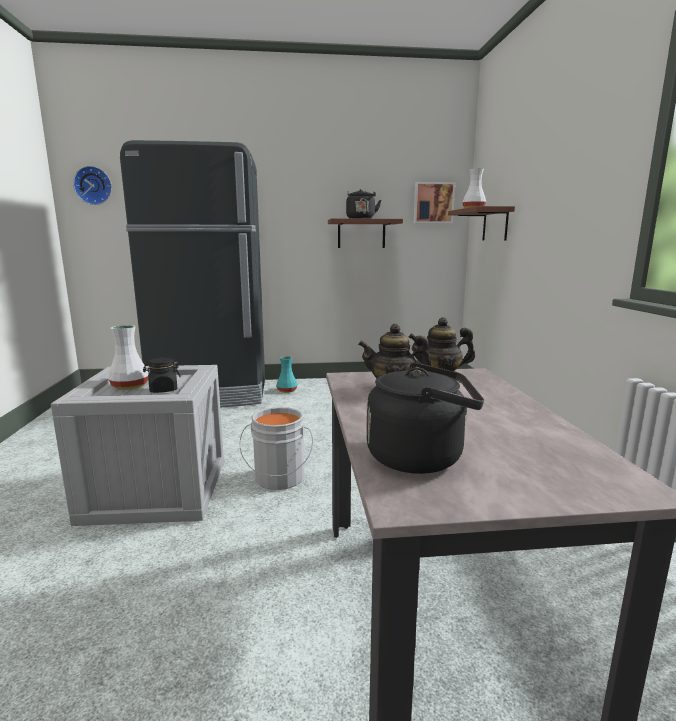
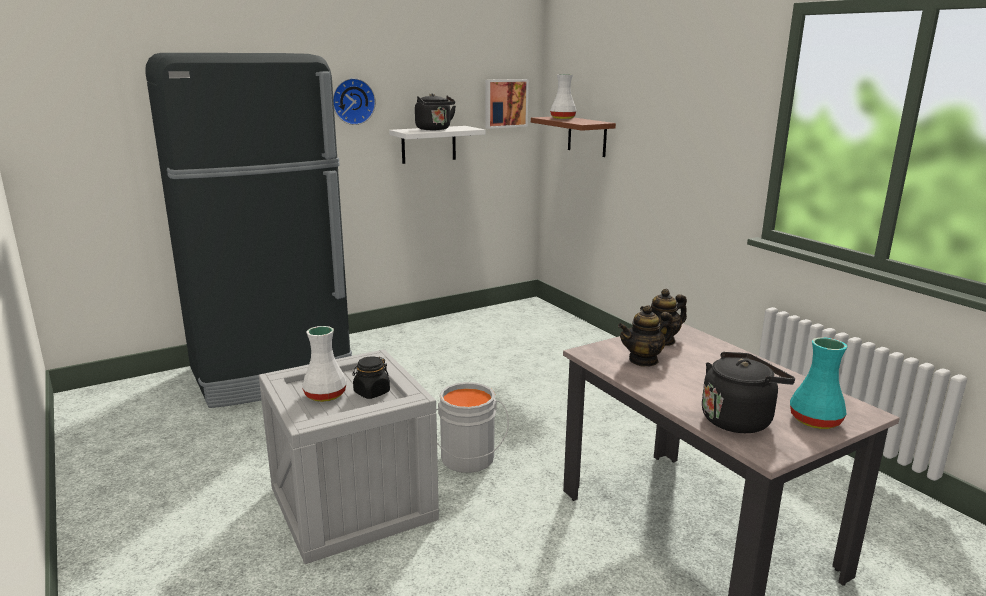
camera: 25 degrees left, 5 degrees up
wall clock [73,166,112,205] -> wall clock moved to [333,78,376,125]
turquoise vase [276,356,298,393] -> turquoise vase moved to [790,337,847,429]
brown shelf [328,218,403,248] -> white shelf [389,126,486,164]

